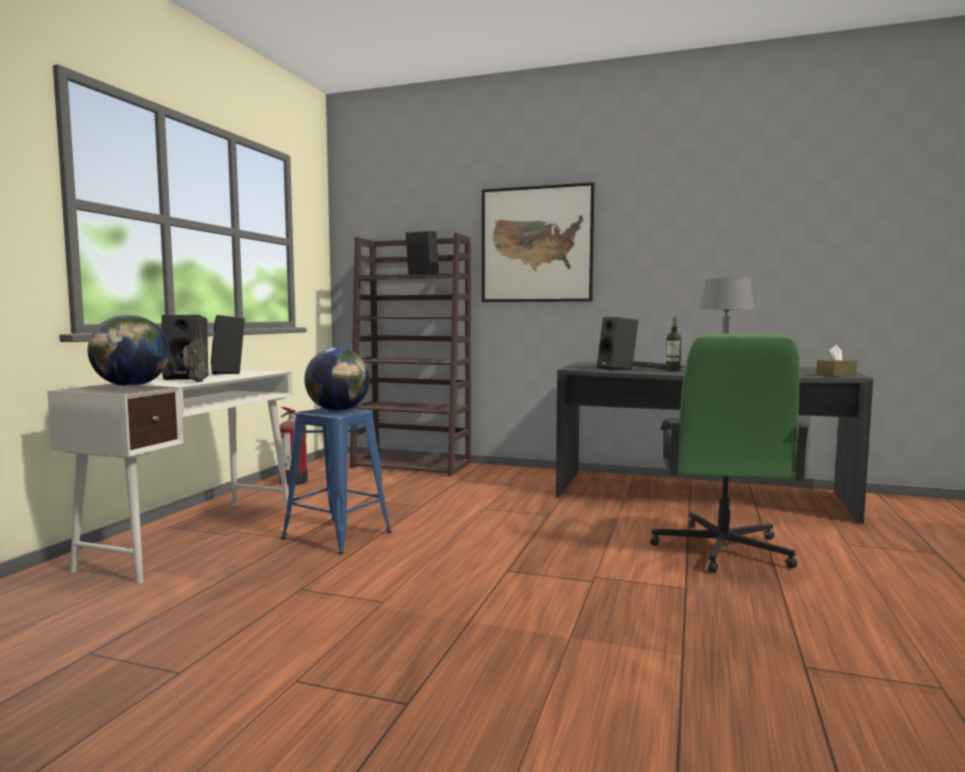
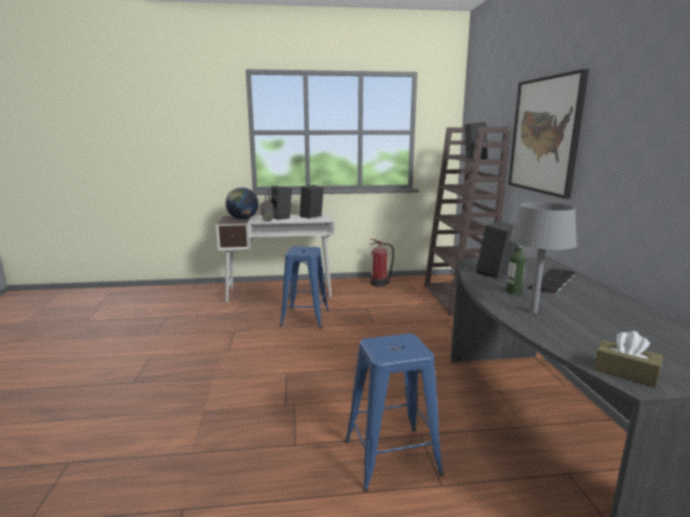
camera: 65 degrees right, 10 degrees up
globe [304,348,370,411] -> none
green office chair [650,334,810,573] -> blue stool [345,333,444,491]

